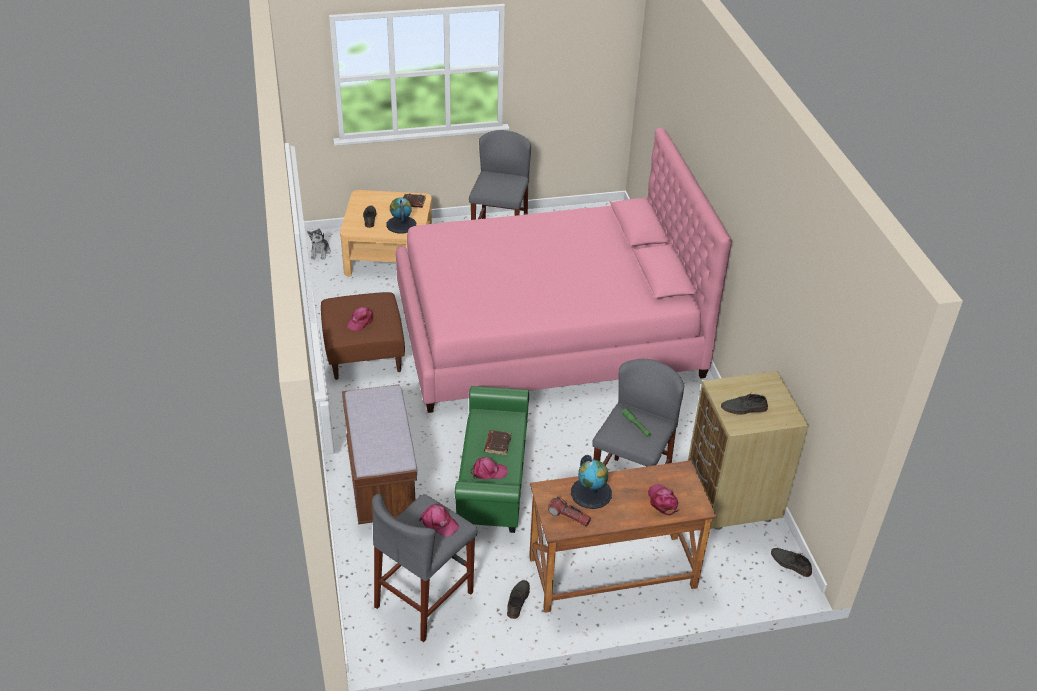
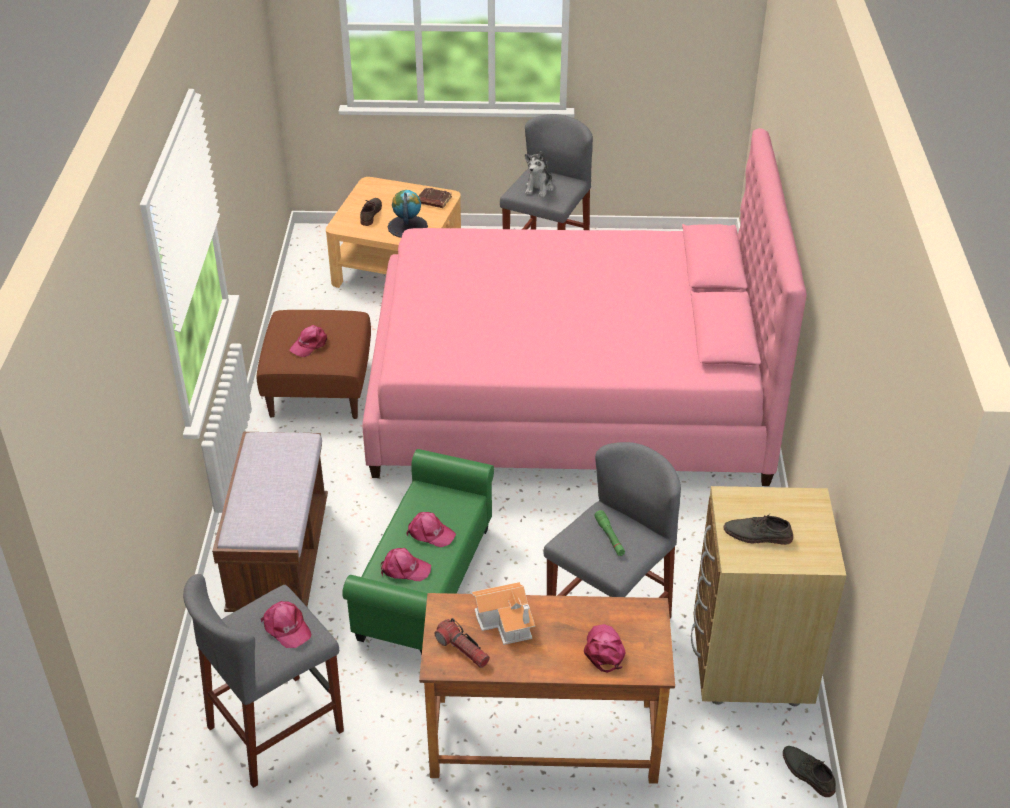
camera: 15 degrees right, 0 degrees up
plush toy [307,228,331,260] -> plush toy moved to [525,151,554,197]
brown book [484,430,511,455] -> pink cap [406,512,456,547]
grey shoe [507,580,530,619] -> none
globe [571,455,612,509] -> toy house [472,582,535,645]

